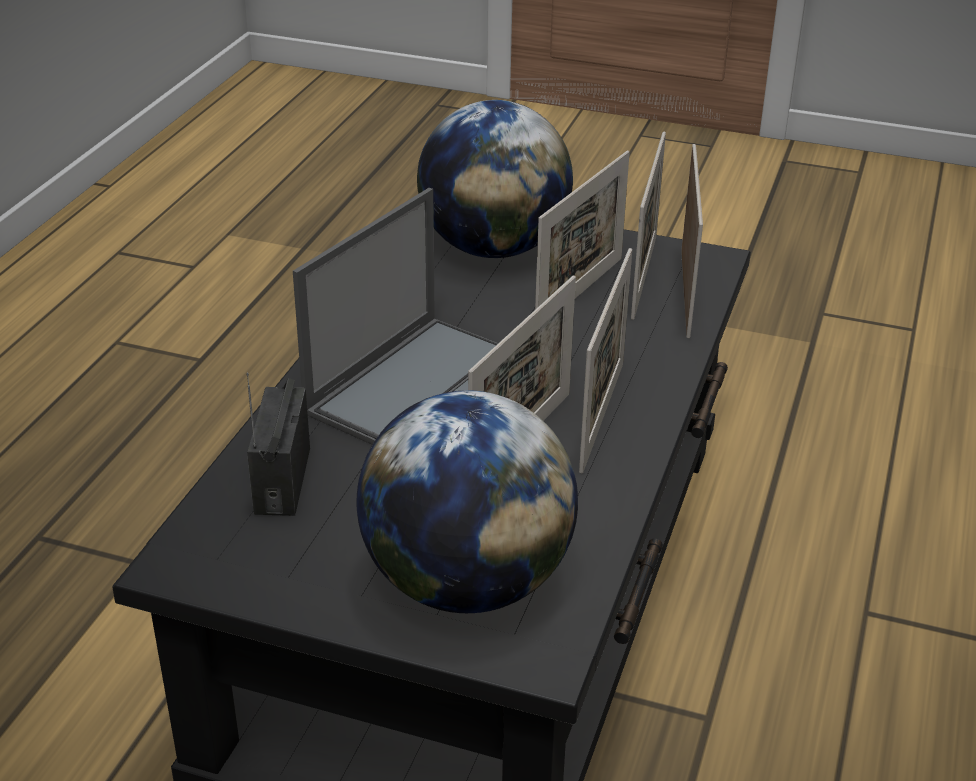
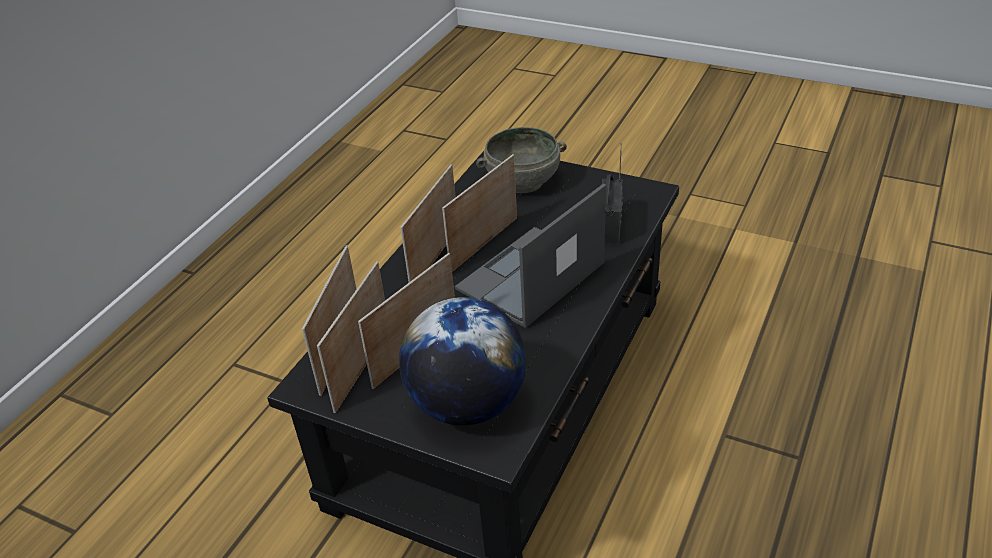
camera: 170 degrees left, 5 degrees up
globe [357,390,578,613] -> grey bowl [476,127,567,193]

